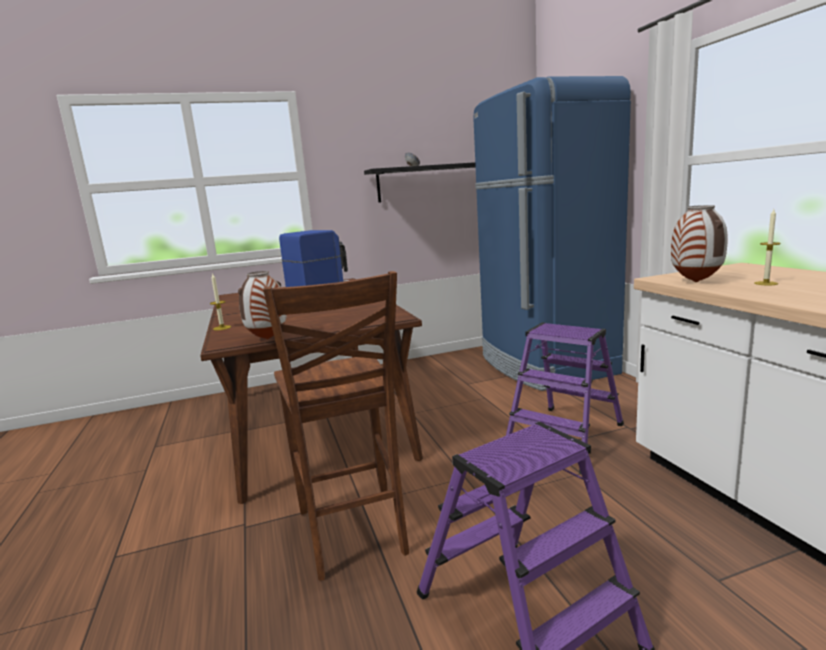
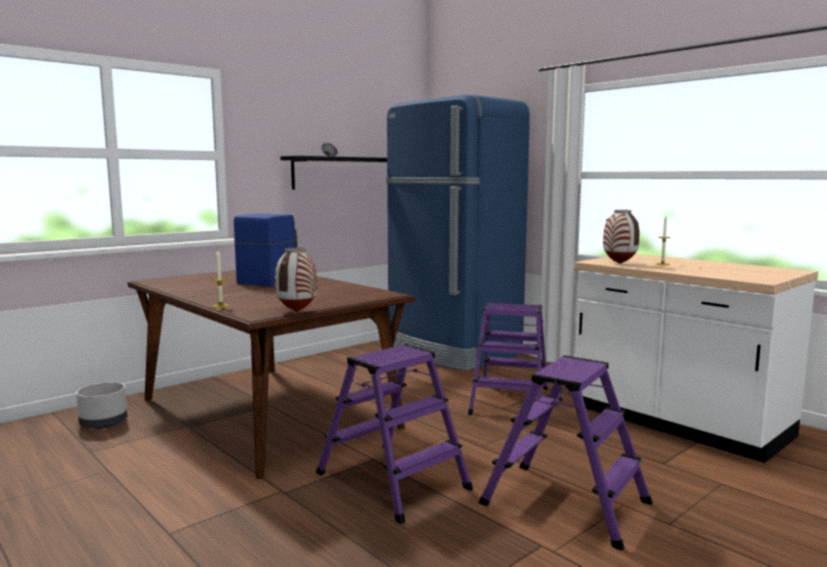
camera: 25 degrees left, 5 degrees down
brown chair [263,271,409,581] -> purple step ladder [316,344,473,524]
none -> grey planter [76,382,127,429]

